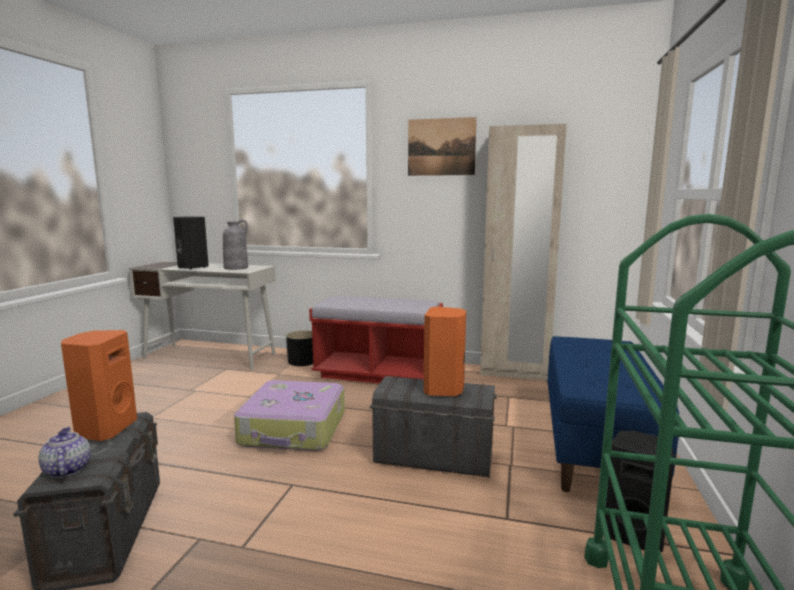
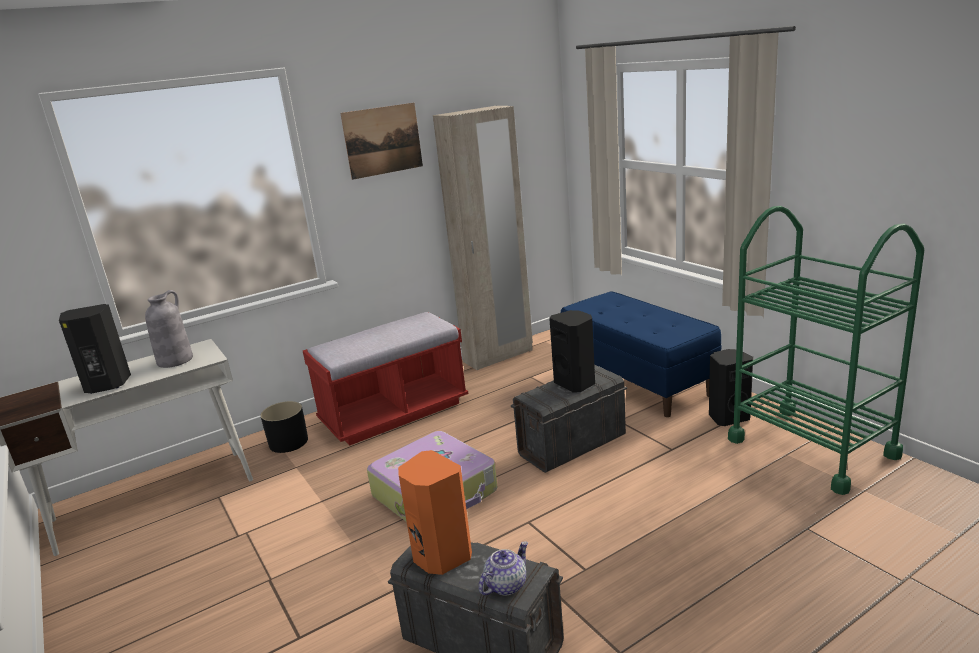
camera: 45 degrees left, 10 degrees up
teapot [39,427,91,478] -> teapot turned 120 degrees clockwise [478,541,528,596]
orange speaker [424,306,466,396] -> black speaker [549,310,595,392]

